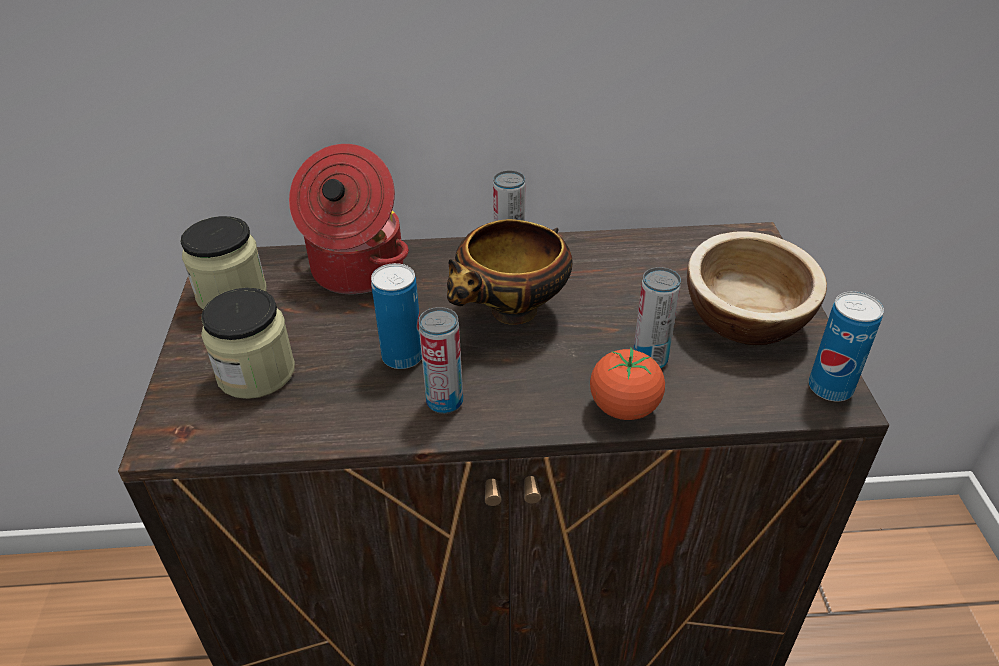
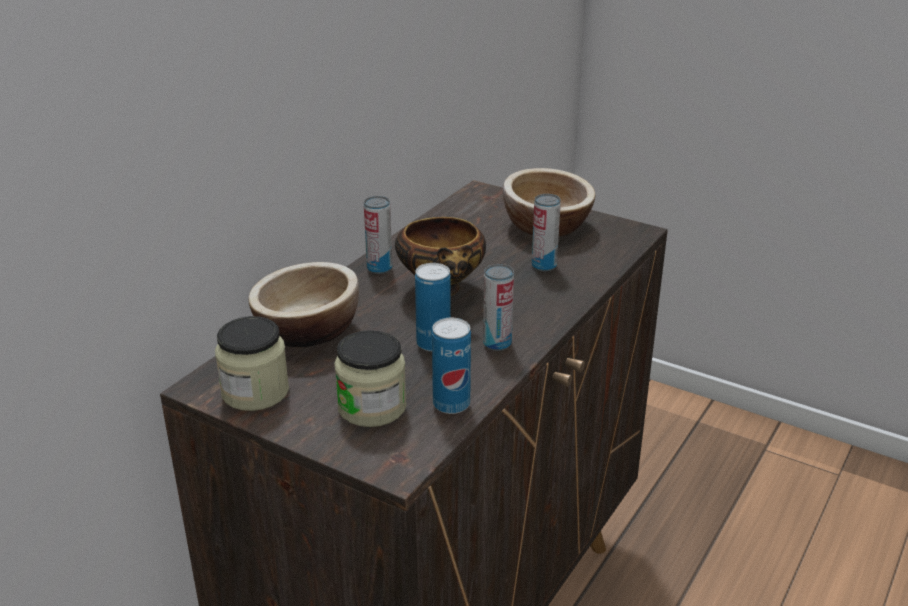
camera: 55 degrees left, 10 degrees down
cooking pot [289,144,409,294] -> bowl [248,262,359,347]
tomato [590,347,665,420] -> none
can [809,291,884,401] -> can moved to [432,318,471,414]

